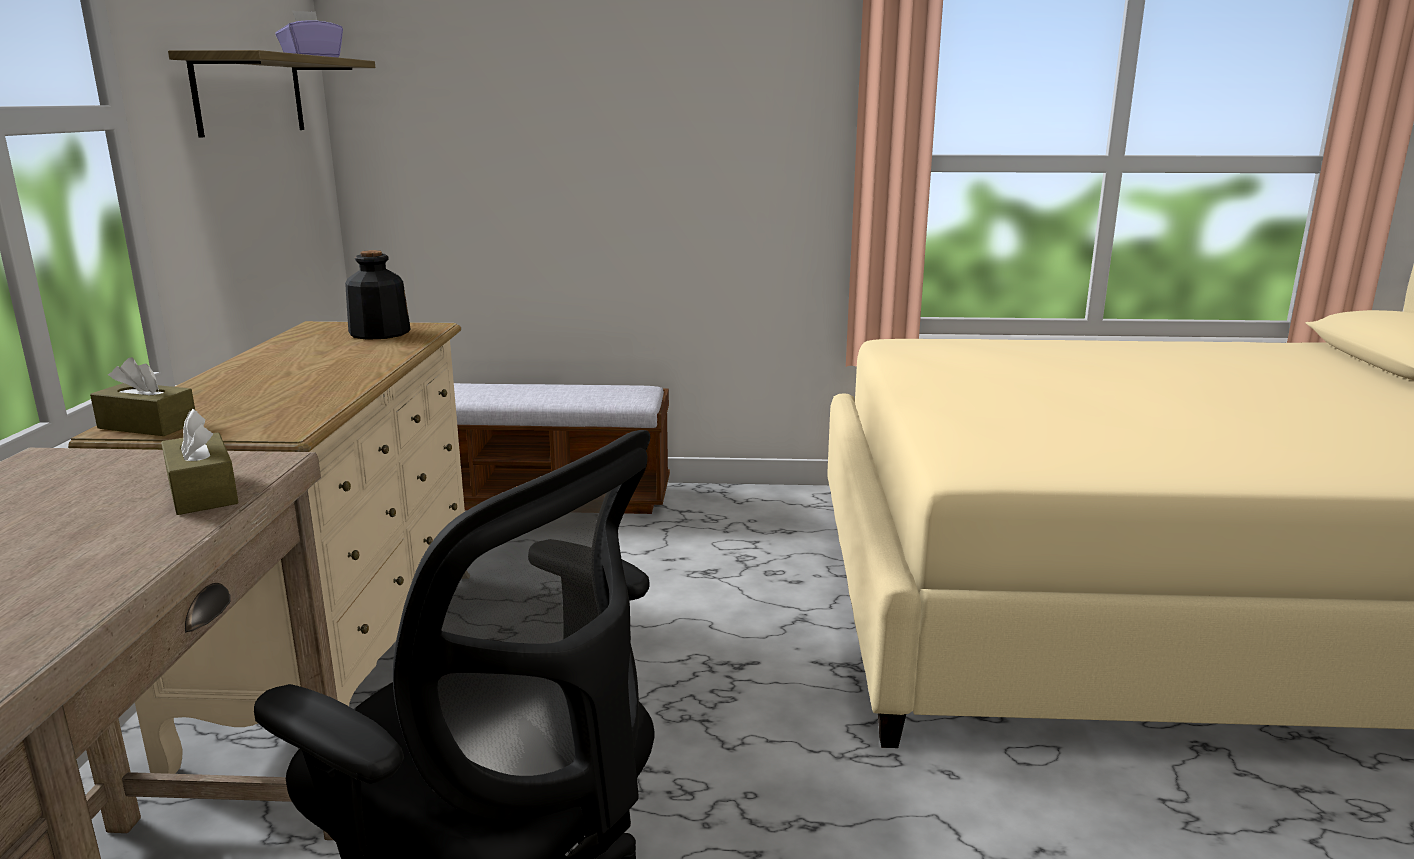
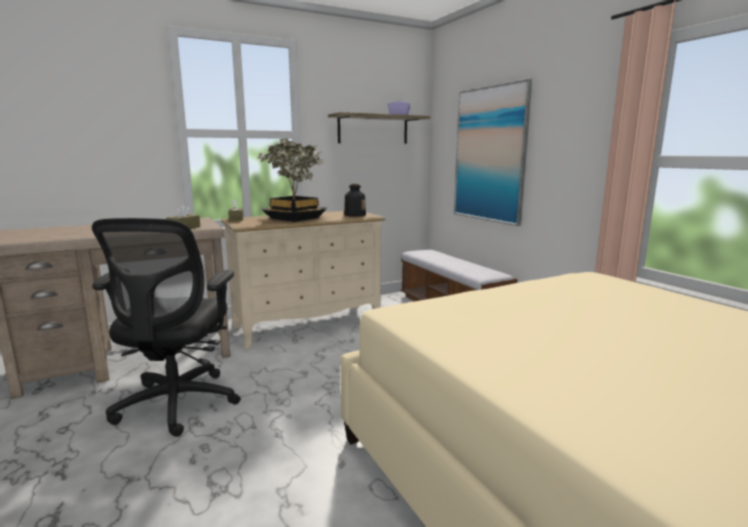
camera: 60 degrees right, 5 degrees down
none -> potted plant [257,138,328,222]
none -> picture [454,79,532,226]

